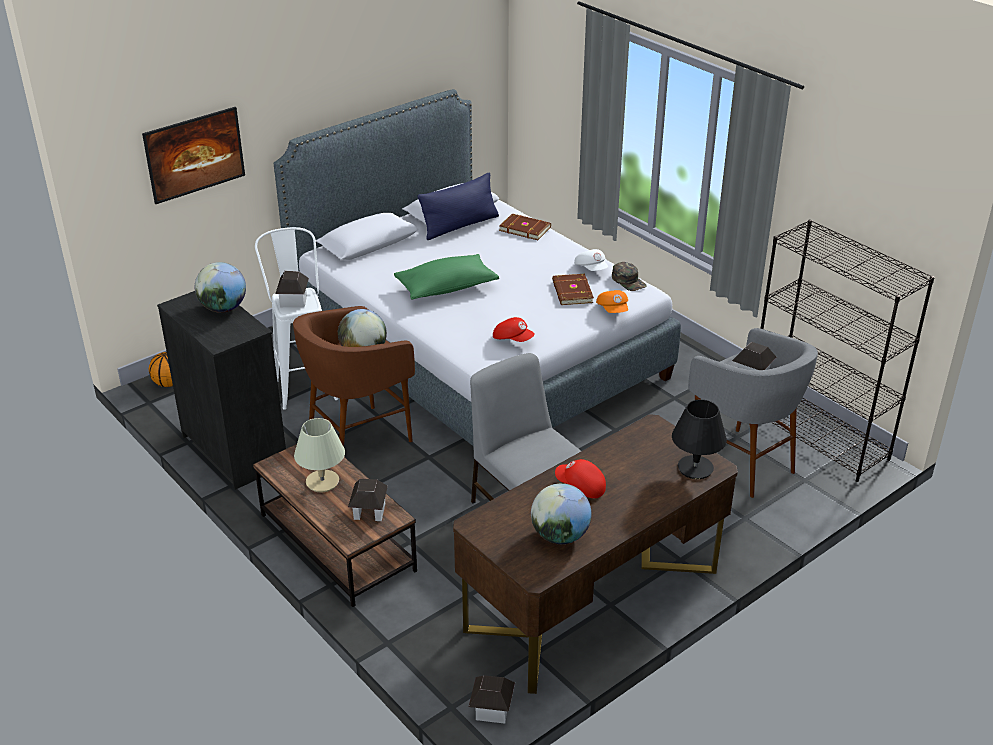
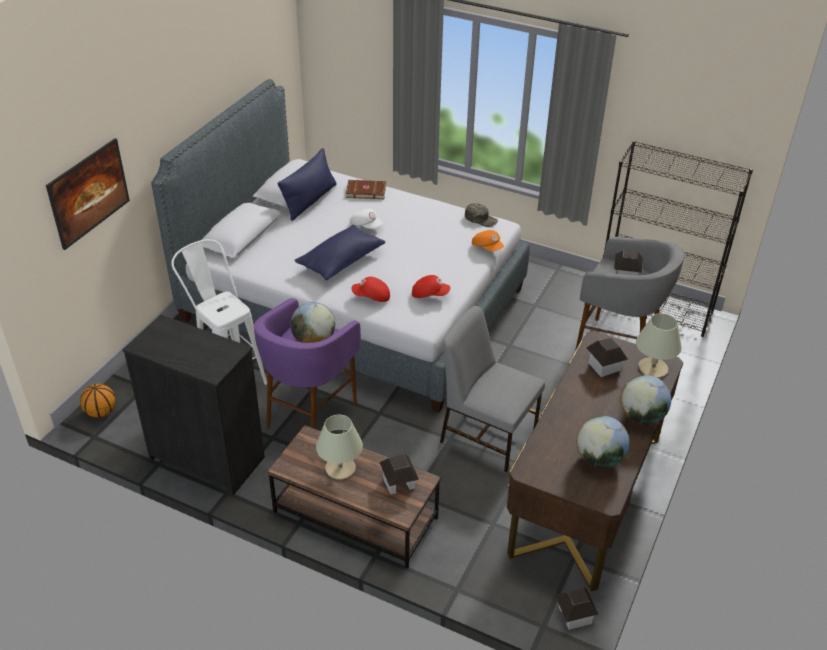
camera: 25 degrees left, 5 degrees up
globe [195,262,246,313] -> globe moved to [620,375,671,425]
toy house [275,271,309,307] -> toy house moved to [586,338,628,377]
brown stool [293,306,415,447] -> purple stool [254,298,361,429]
green pillow [394,254,499,300] -> blue pillow [295,224,385,281]
brown book [552,274,594,305] -> none
red cap [555,459,606,498] -> red cap moved to [351,277,390,302]
white cap [574,249,608,271] -> white cap moved to [350,209,382,229]
black table lamp [672,399,727,479] -> beige table lamp [636,313,682,378]

